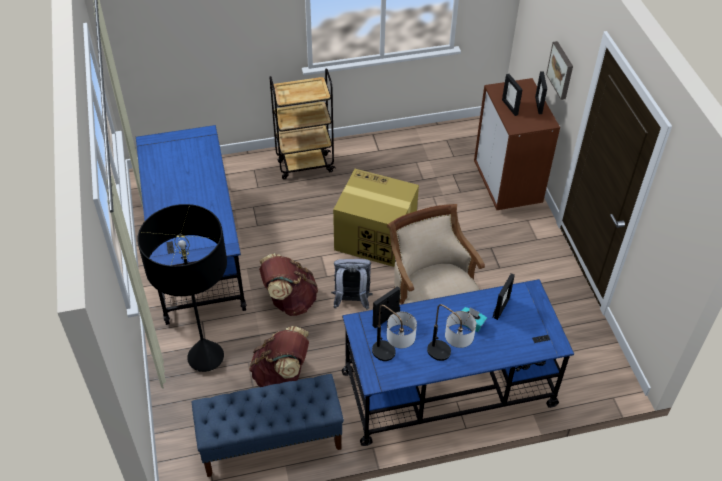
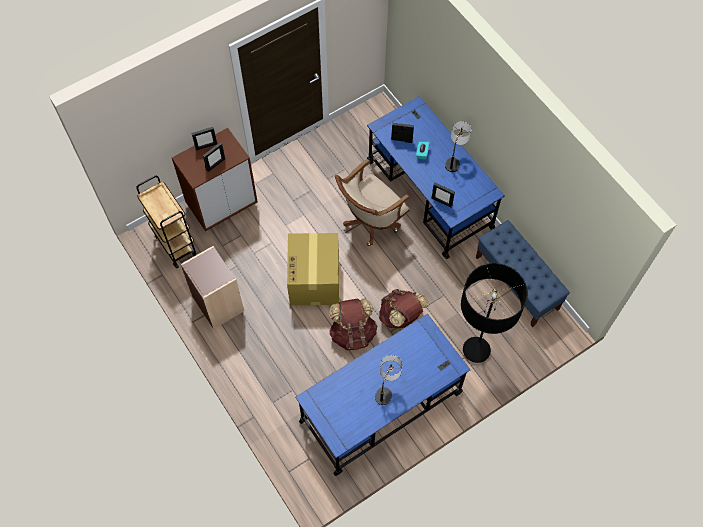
camera: 110 degrees left, 15 degrees up
brown backpack [249,326,309,387] -> brown backpack moved to [329,299,377,350]
brown cart [270,69,336,179] -> brown cart moved to [136,176,196,268]
grey backpack [331,259,373,310] -> none
table lamp [372,305,417,361] -> table lamp moved to [375,355,402,405]
picture [546,41,573,100] -> none
none -> brown bookcase [180,246,244,329]

